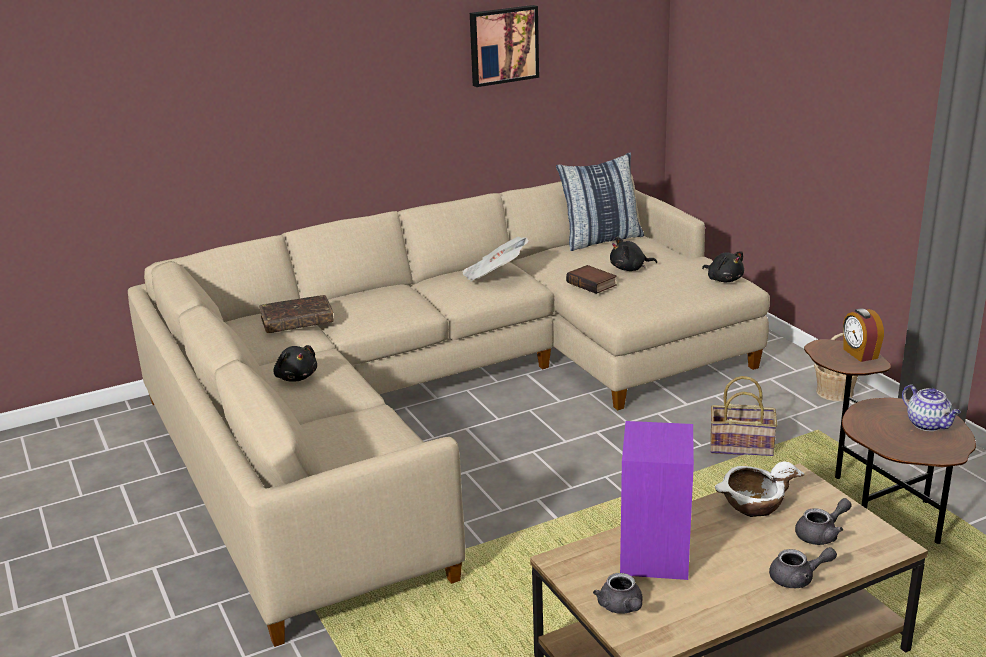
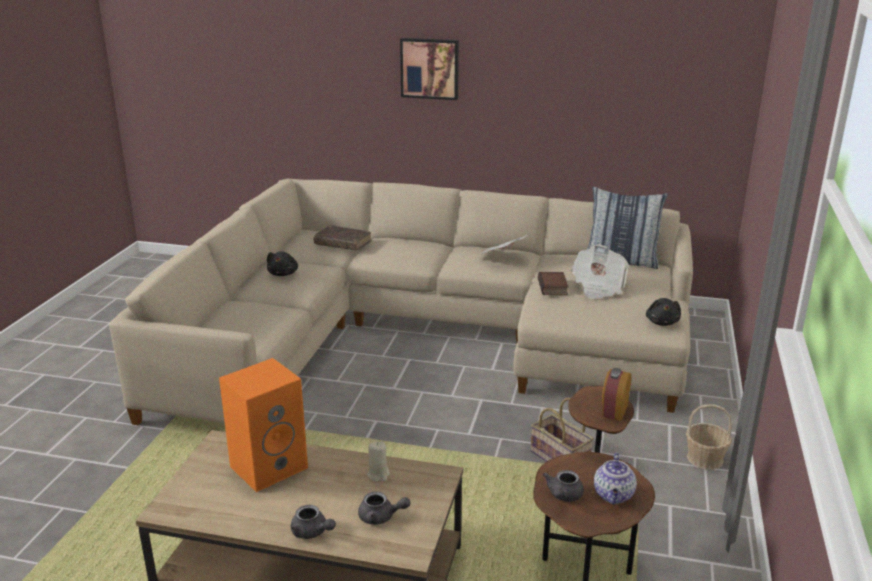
camera: 40 degrees right, 0 degrees up
picture [470,5,539,87] -> picture moved to [400,38,459,100]
grey teapot [593,573,643,614] -> grey teapot moved to [543,470,584,502]
black plush toy [610,237,657,271] -> newspaper [571,245,629,299]
purple speaker [620,421,694,580] -> orange speaker [219,358,308,492]
white bowl [715,461,804,517] -> beige candle [367,441,390,482]

